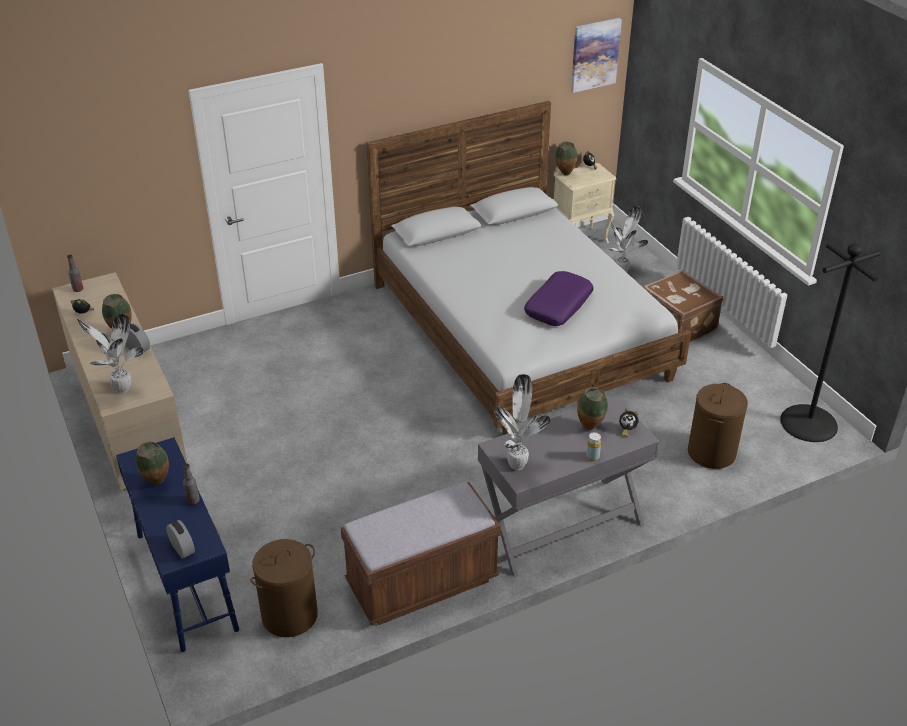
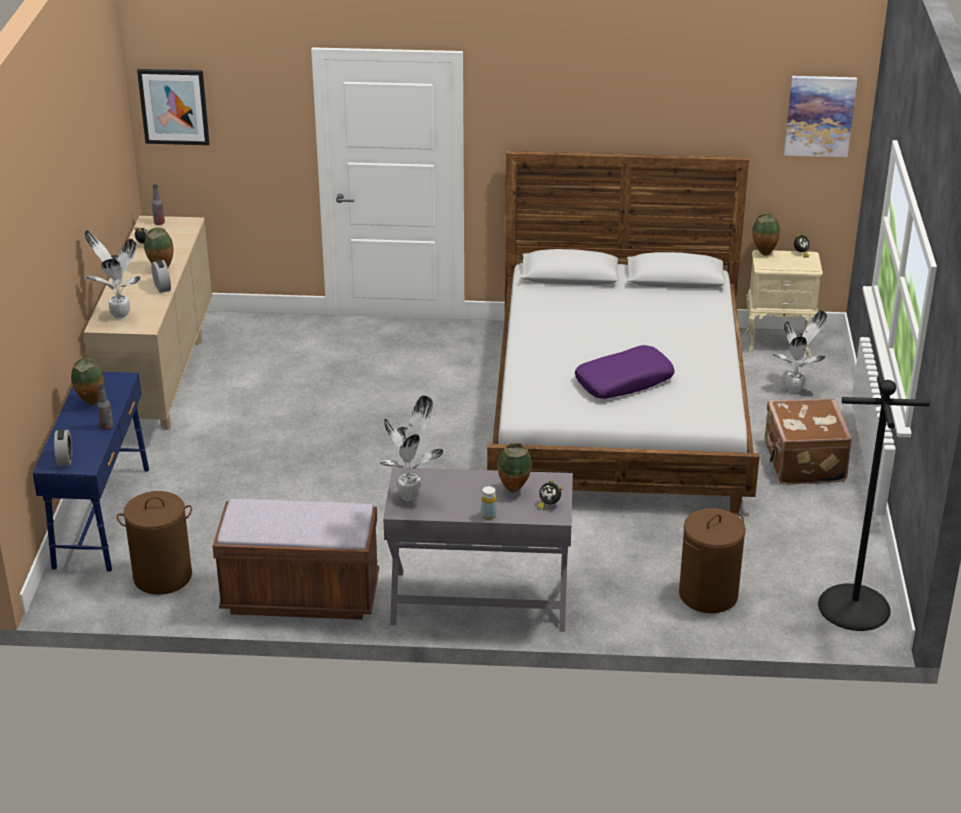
camera: 30 degrees right, 5 degrees down
none -> picture [137,69,210,145]

